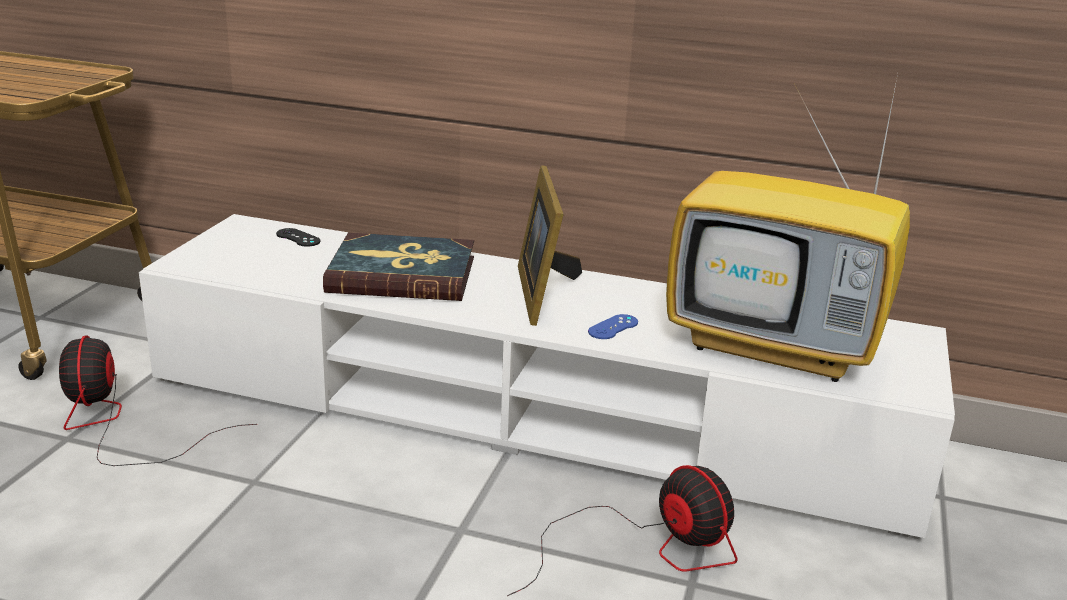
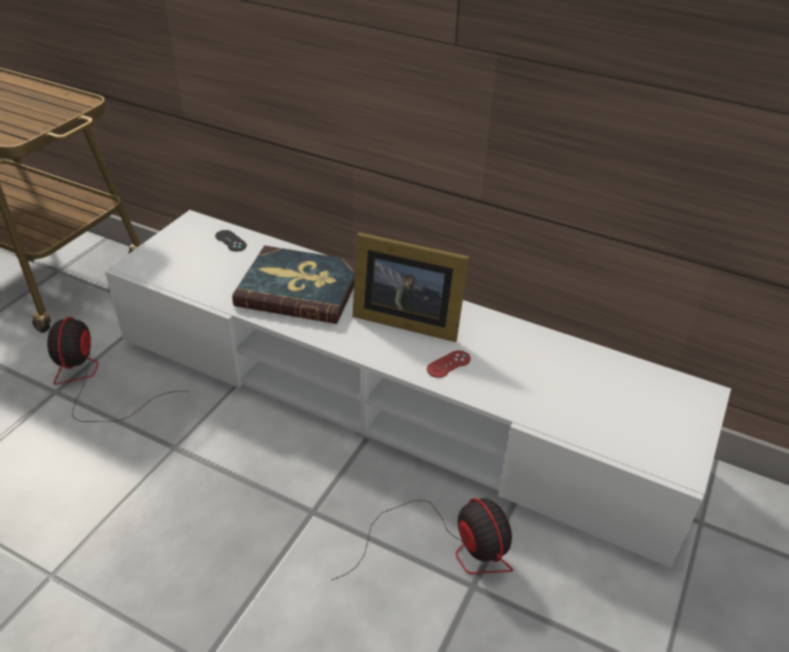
camera: 10 degrees right, 15 degrees up
picture frame [518,166,582,326] -> picture frame turned 75 degrees counterclockwise [352,232,469,342]
blue game controller [588,314,638,339] -> red game controller [427,350,471,378]
television [666,74,910,382] -> none

